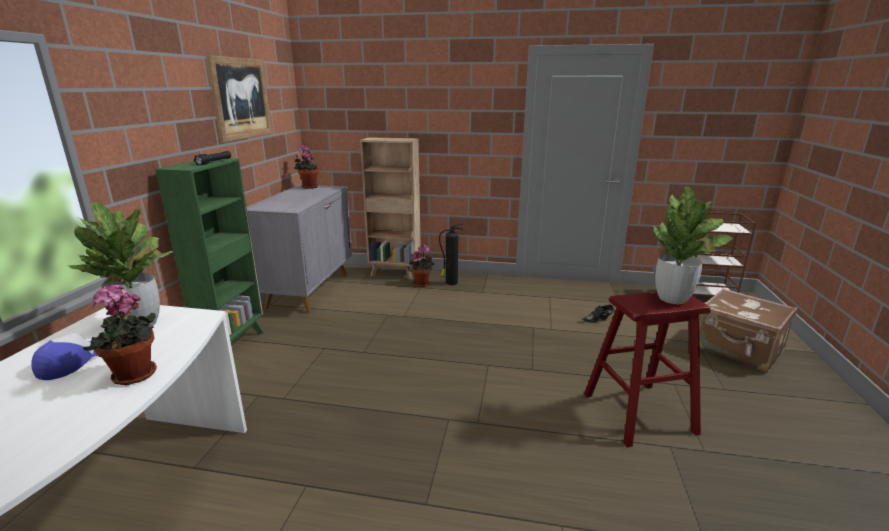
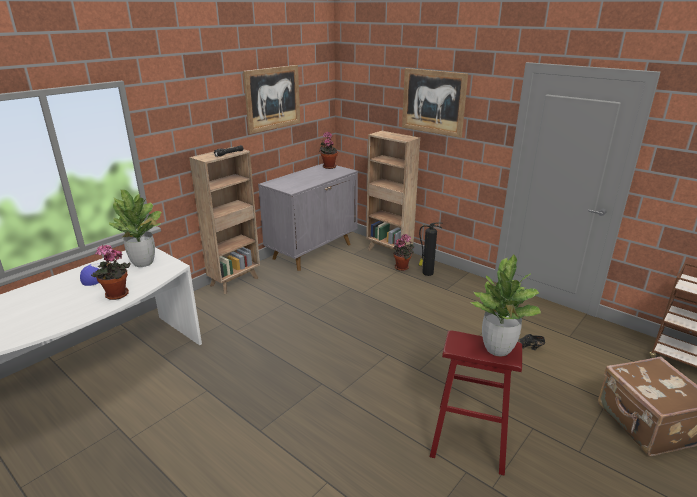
camera: 30 degrees right, 5 degrees up
green bookcase [155,158,263,343] -> brown bookcase [189,147,260,294]
none -> picture [402,68,468,138]

